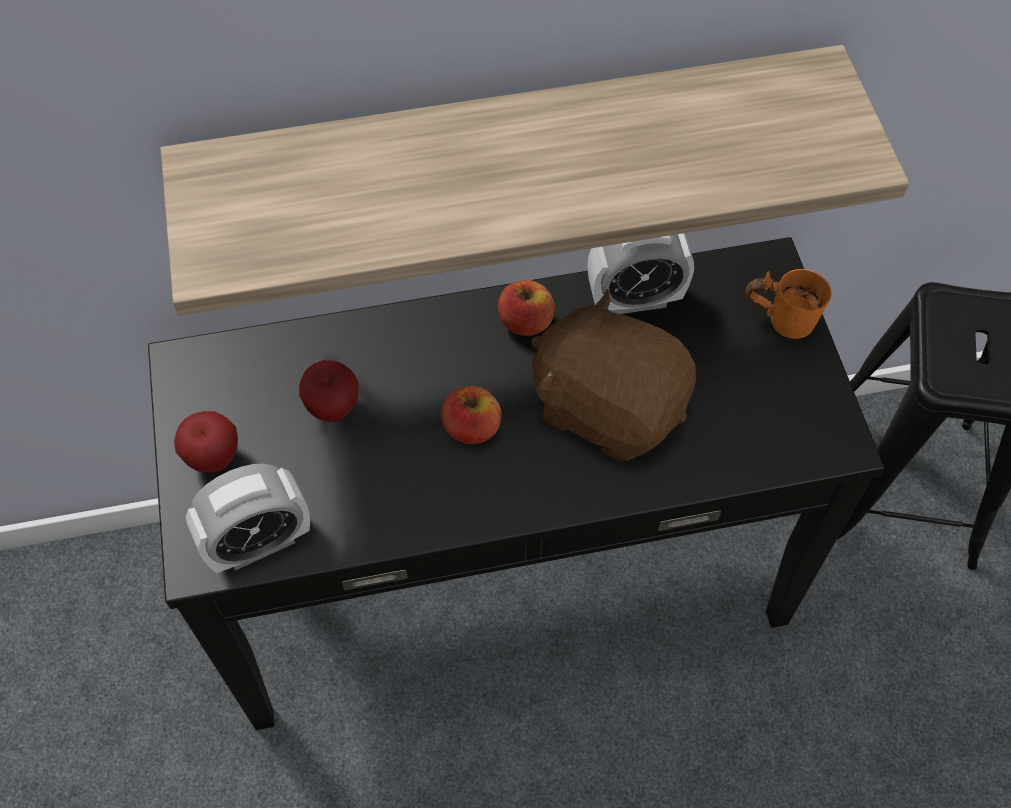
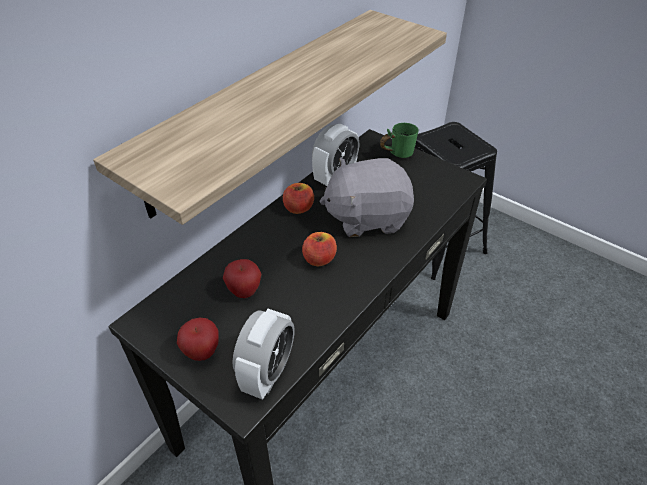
camera: 40 degrees left, 15 degrees down
brown plush toy [531,289,696,461] -> grey plush toy [319,158,414,237]
orange mug [745,269,831,339] -> green mug [380,123,419,158]

